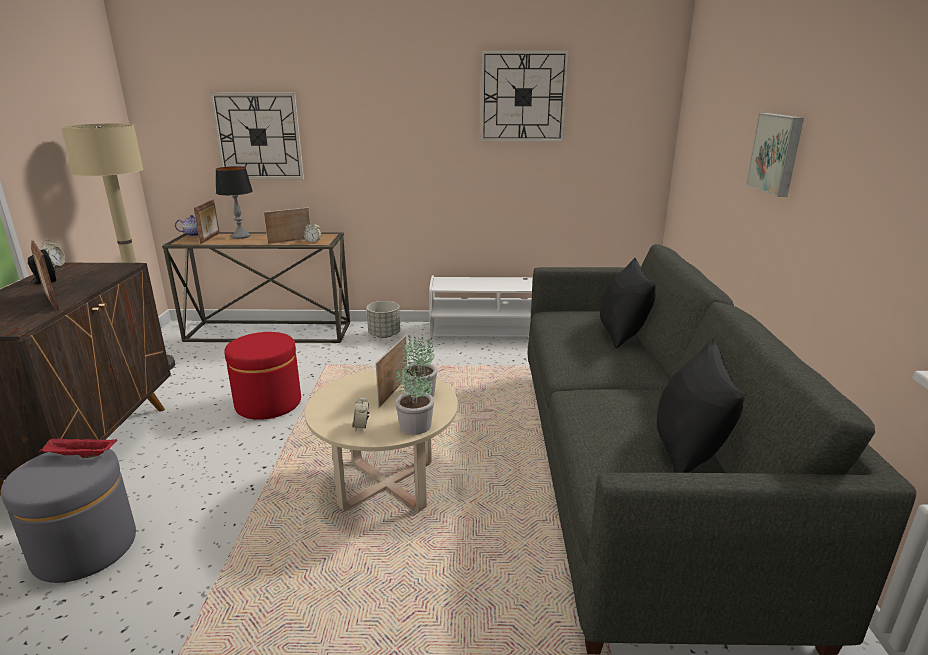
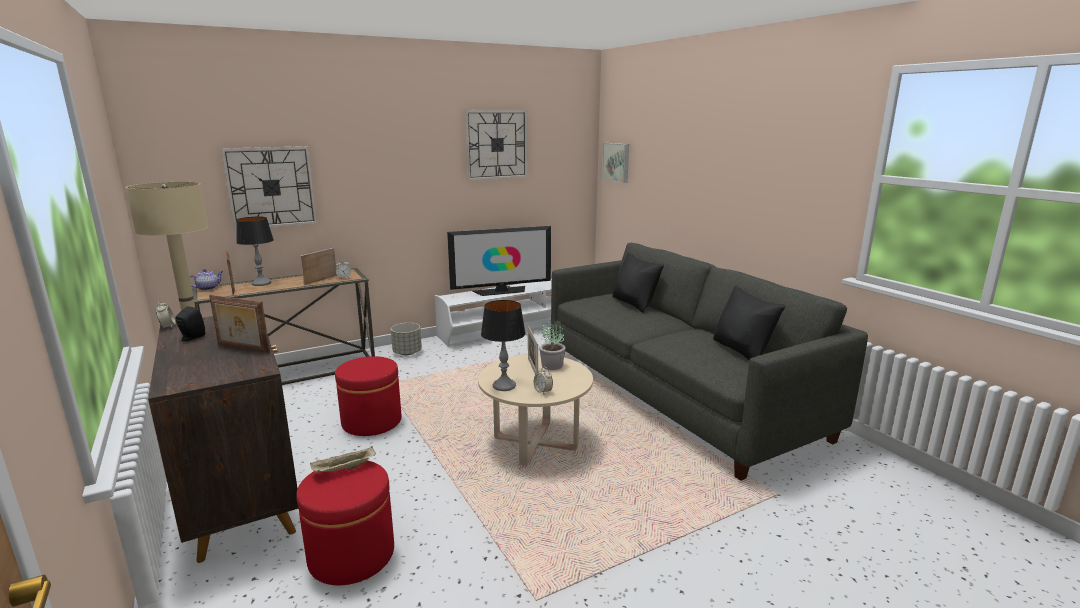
camera: 30 degrees left, 5 degrees down
grey ottoman [1,449,136,583] -> red ottoman [296,461,394,585]
red tray [39,438,117,458] -> beige tray [310,446,376,473]
potted plant [395,360,434,435] -> none
picture [746,113,804,197] -> picture moved to [602,143,629,183]
none -> television [447,226,551,296]
none -> table lamp [481,300,526,391]

